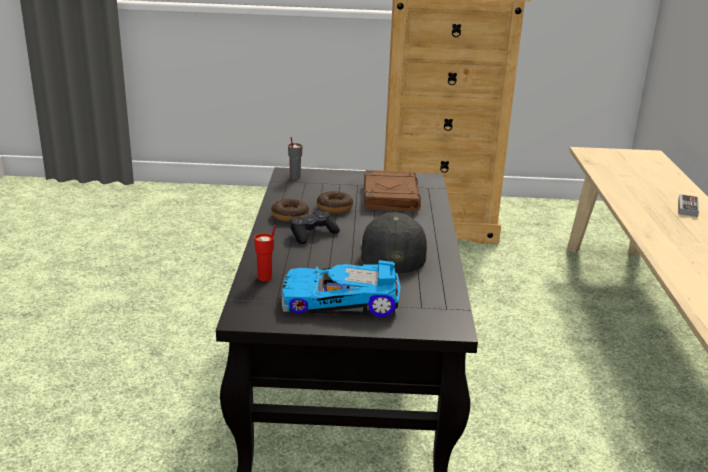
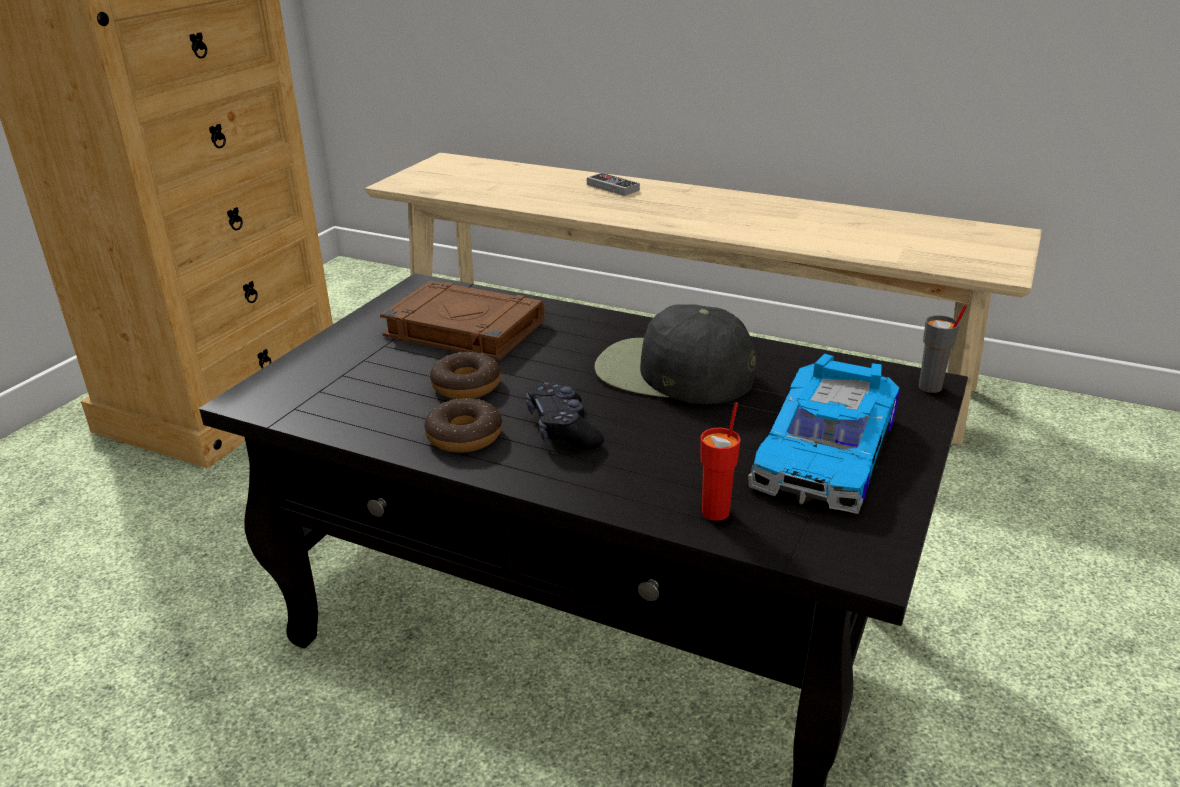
camera: 65 degrees left, 5 degrees up
grey cup [288,137,303,180] -> grey cup moved to [918,305,967,393]

